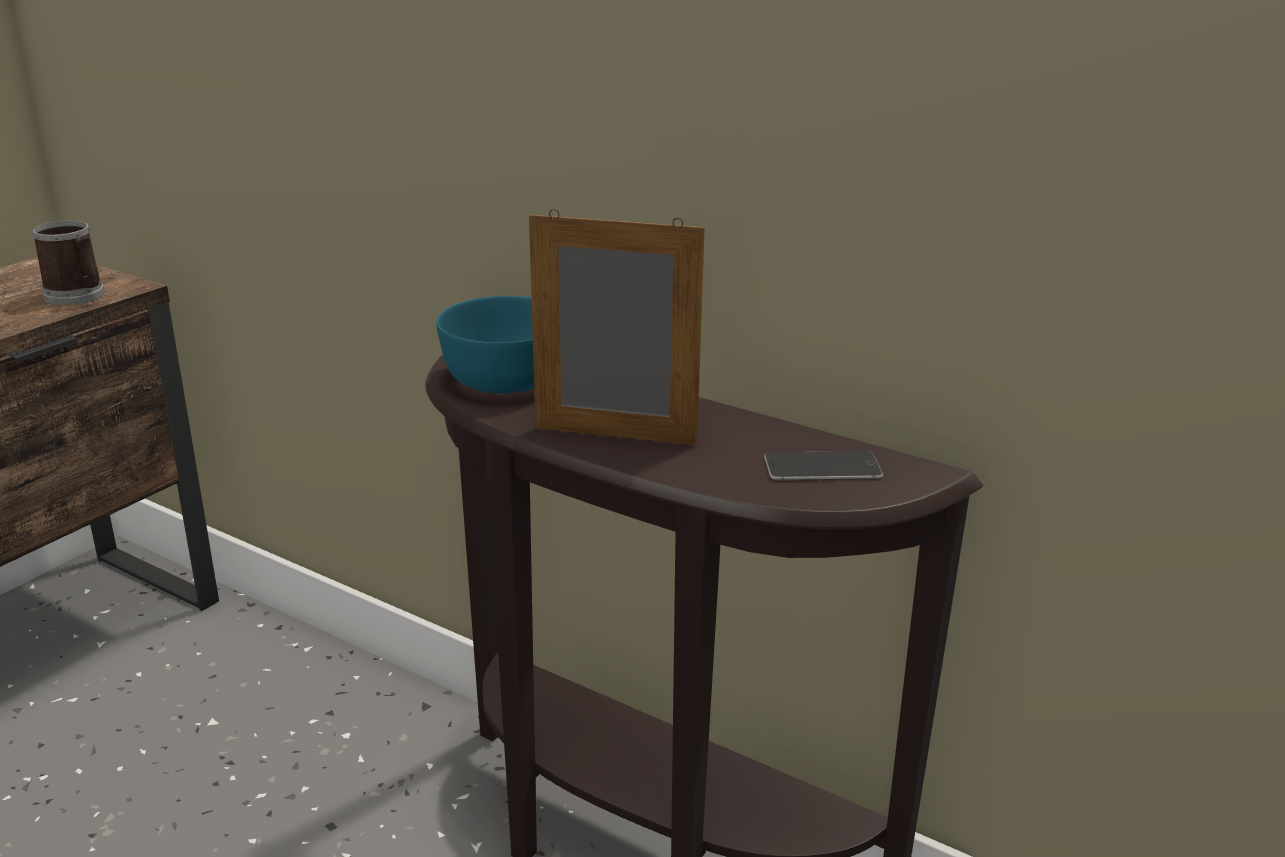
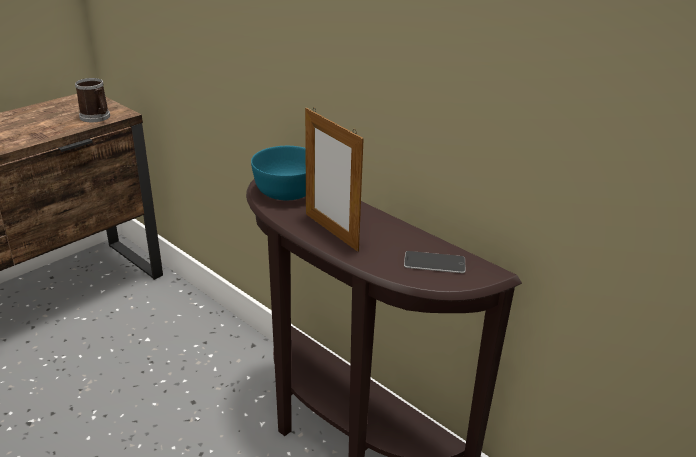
camera: 10 degrees right, 5 degrees up
picture frame [529,209,705,445] -> picture frame turned 150 degrees counterclockwise [305,108,364,252]

